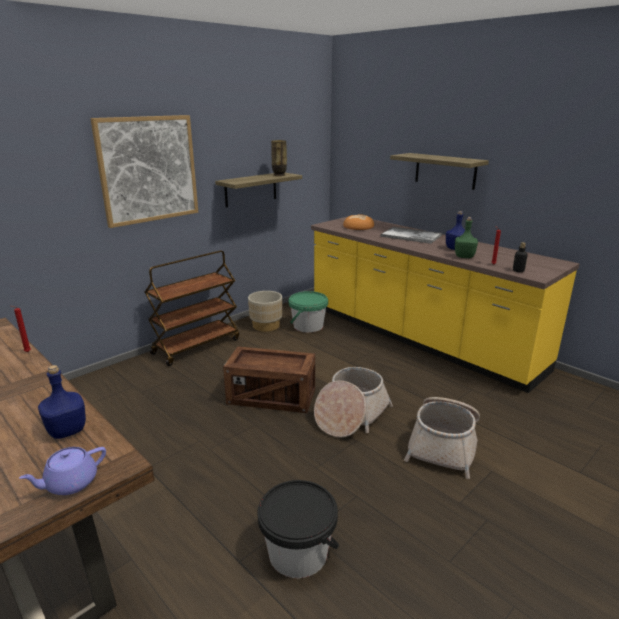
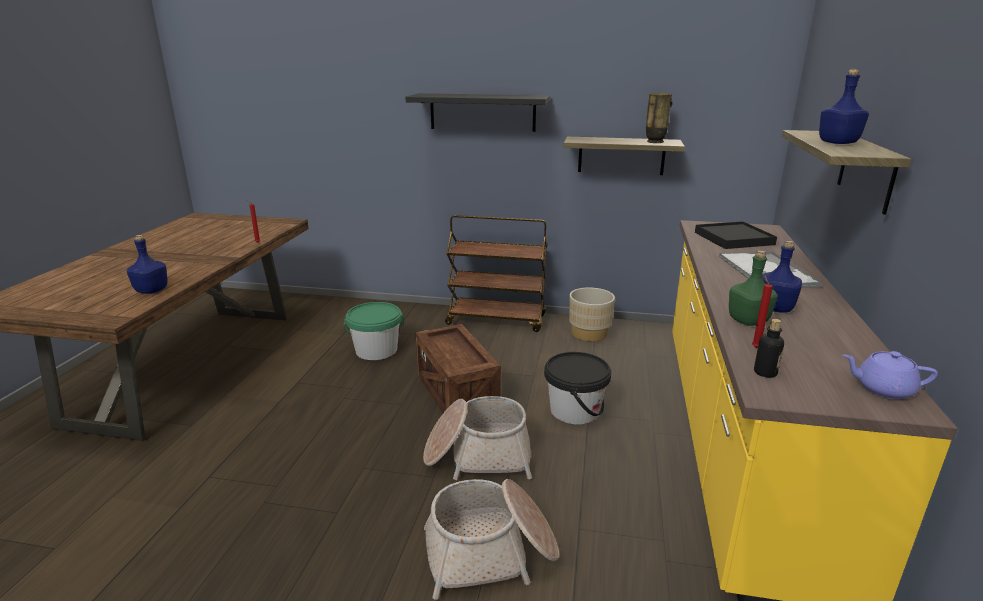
camera: 55 degrees right, 0 degrees up
purple teapot [19,447,106,495] -> purple teapot moved to [843,351,938,399]
picture [90,115,198,228] -> black shelf [405,93,550,132]
black bucket [258,480,339,578] -> black bucket moved to [544,352,611,424]
green bucket [289,291,328,333] -> green bucket moved to [344,302,404,360]
bread [343,214,374,230] -> black tray [695,221,777,249]
none -> blue bottle [819,69,869,144]

